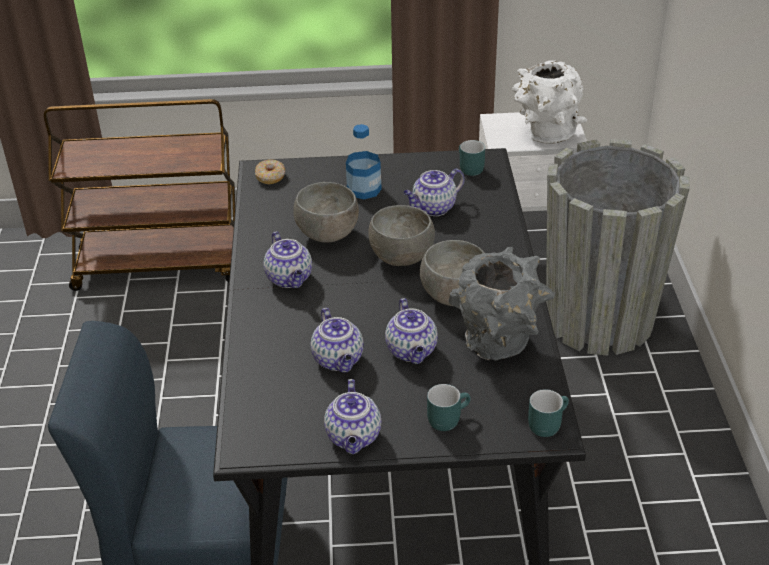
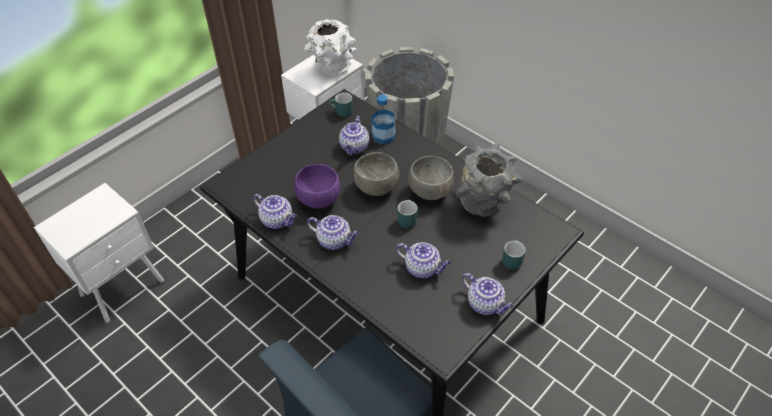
camera: 45 degrees left, 10 degrees up
brown cart [44,99,235,291] -> white nightstand [34,183,164,323]
donut [255,159,285,184] -> none
grey bowl [293,182,359,243] -> purple bowl [294,164,340,209]
bottle [346,124,382,199] -> bottle moved to [372,94,396,144]
teapot [385,298,438,364] -> teapot moved to [253,194,297,229]
turquoise mug [528,389,569,437] -> turquoise mug moved to [397,200,418,228]

